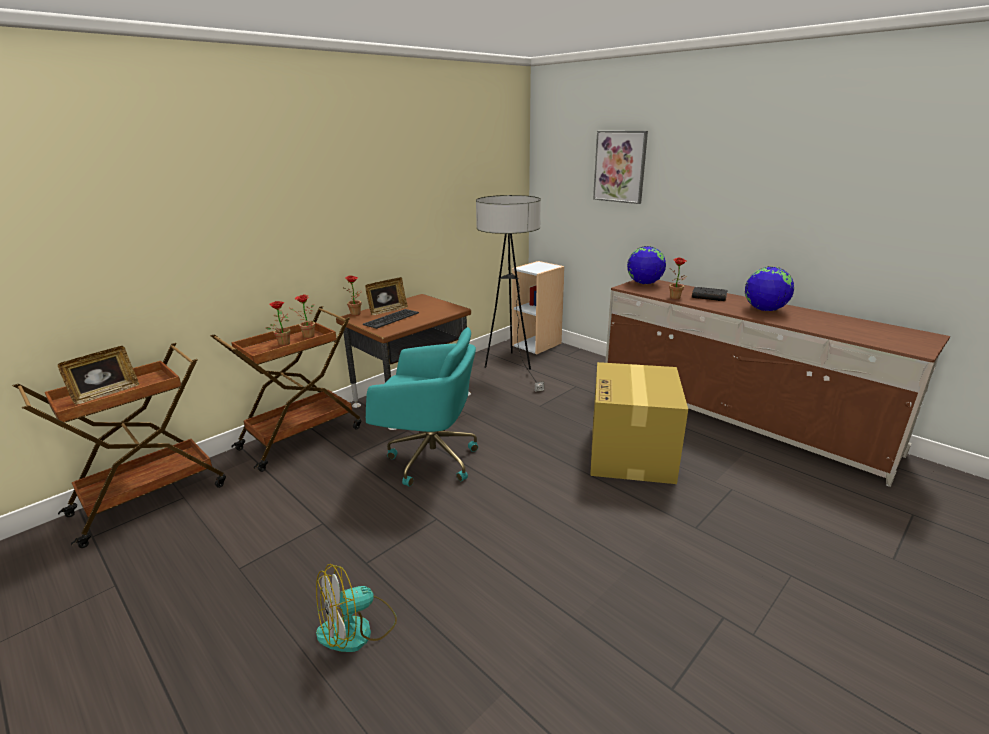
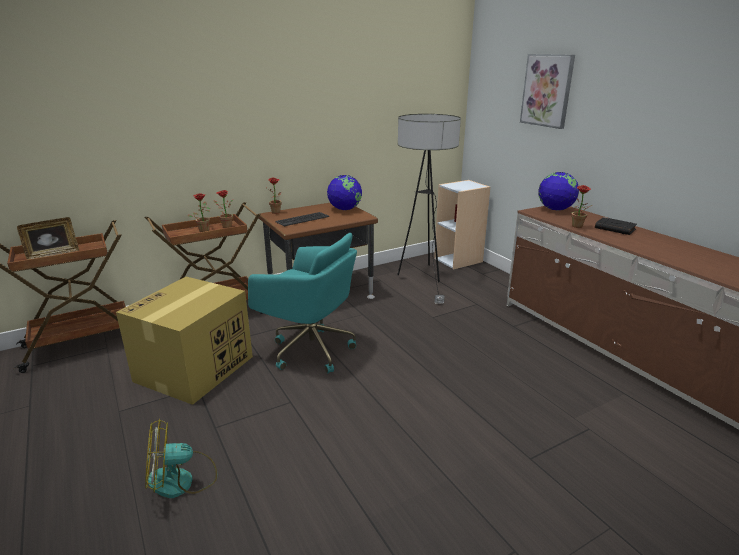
camera: 15 degrees right, 0 degrees up
picture frame [365,277,408,315] -> none
cardboard box [590,362,688,484] -> cardboard box moved to [116,277,253,405]
globe [745,267,794,311] -> globe moved to [327,175,362,210]

